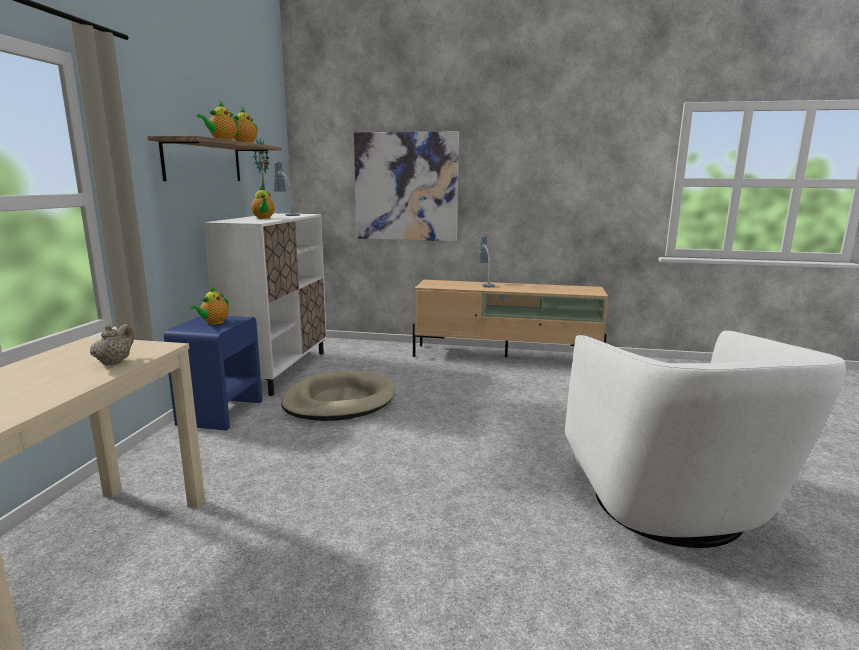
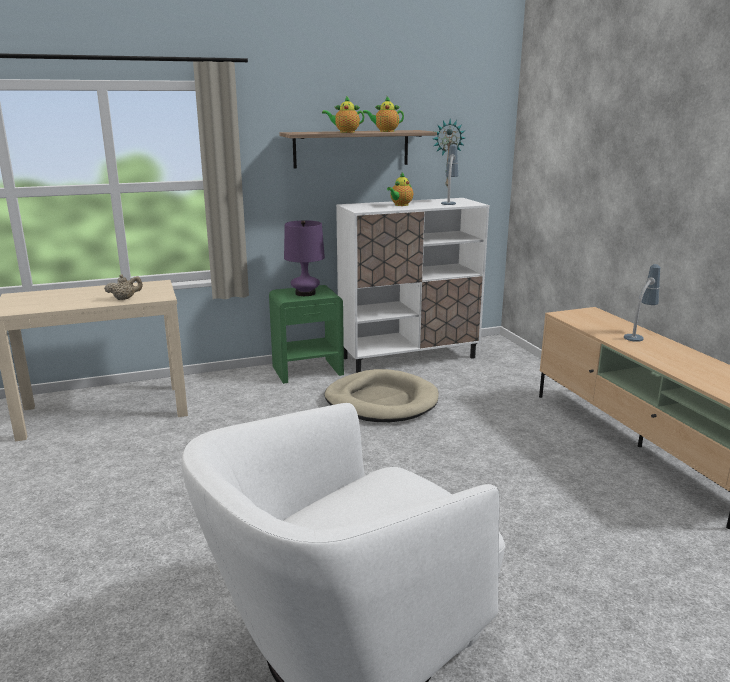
camera: 60 degrees right, 5 degrees up
blue nightstand [164,316,263,431] -> green nightstand [269,285,344,384]
teapot [190,286,229,325] -> purple table lamp [284,220,325,296]
picture [354,132,459,241] -> none

